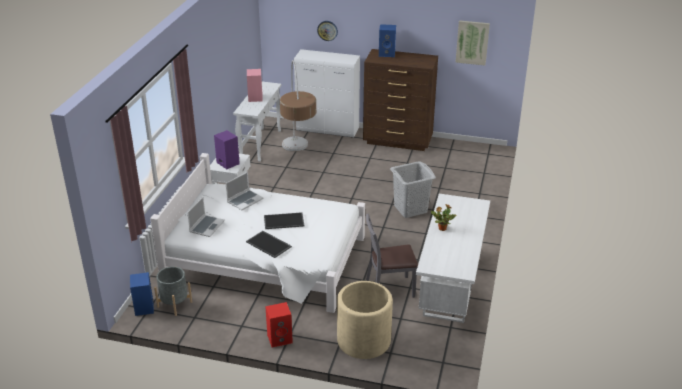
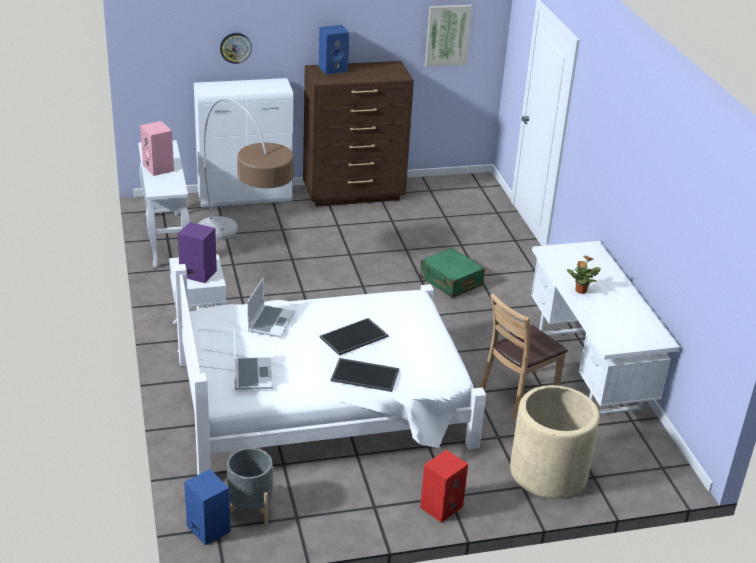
camera: 30 degrees left, 0 degrees up
grey chair [366,214,418,298] -> brown chair [480,293,568,419]
grey laundry basket [390,161,436,218] -> green suitcase [420,248,485,298]

